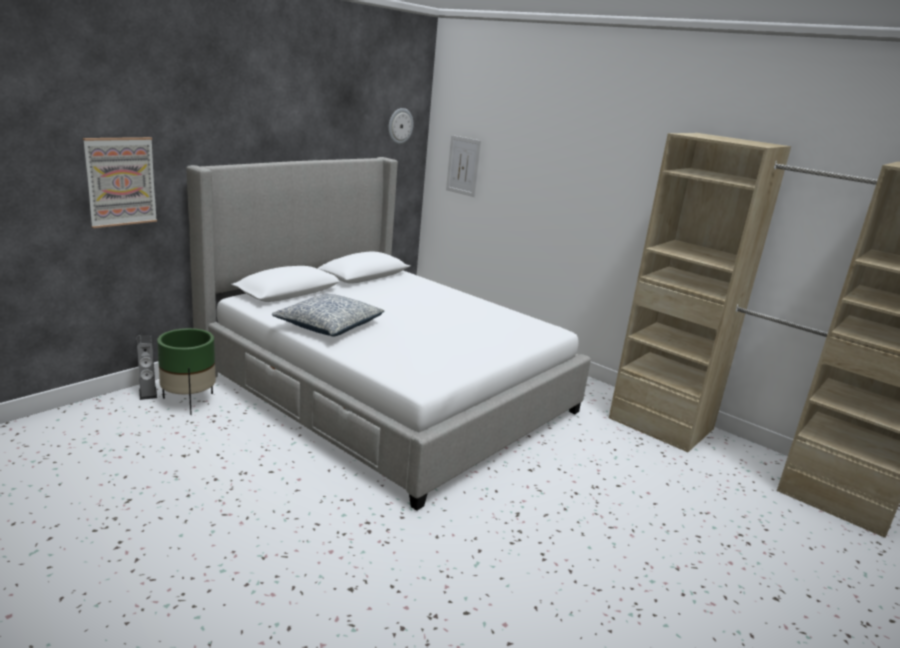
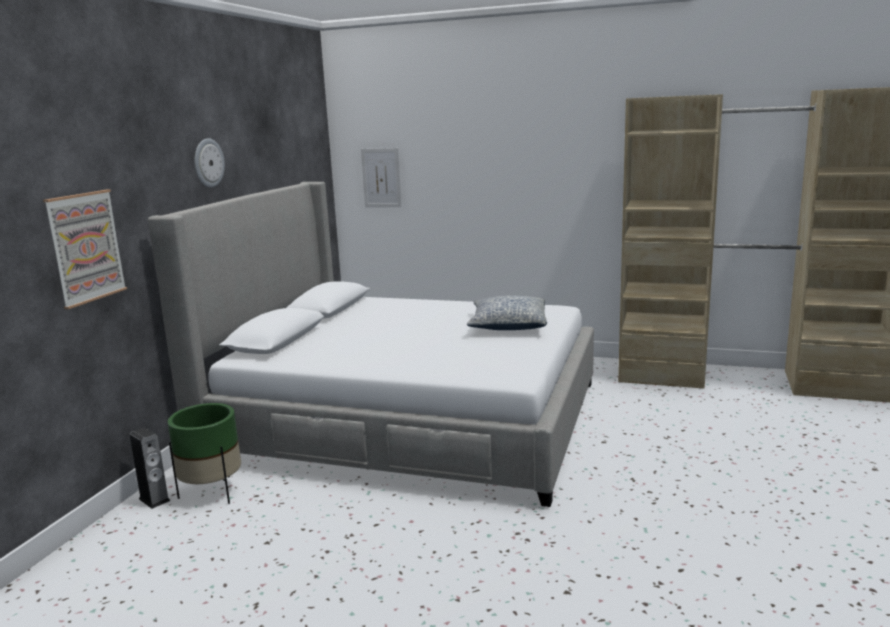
camera: 20 degrees left, 5 degrees down
pillow [272,293,384,336] -> pillow moved to [467,296,547,330]
wall clock [388,108,413,144] -> wall clock moved to [195,138,225,188]

